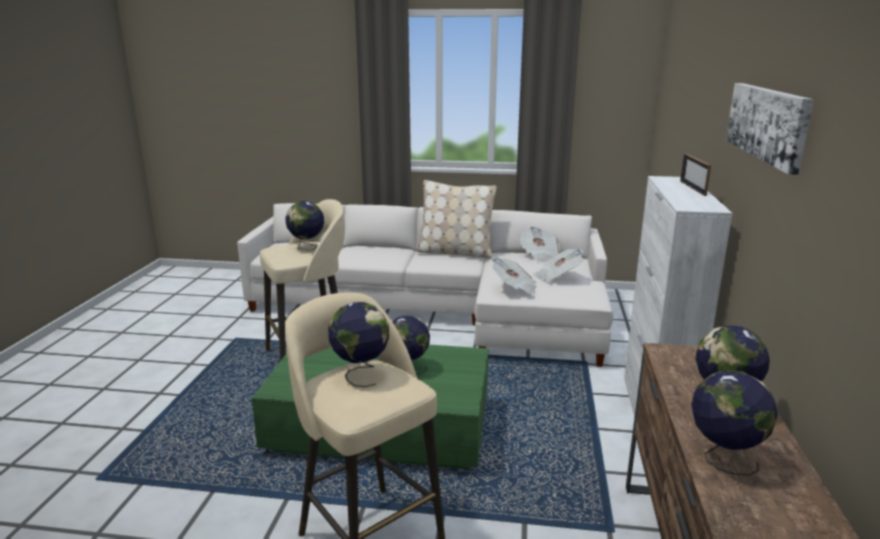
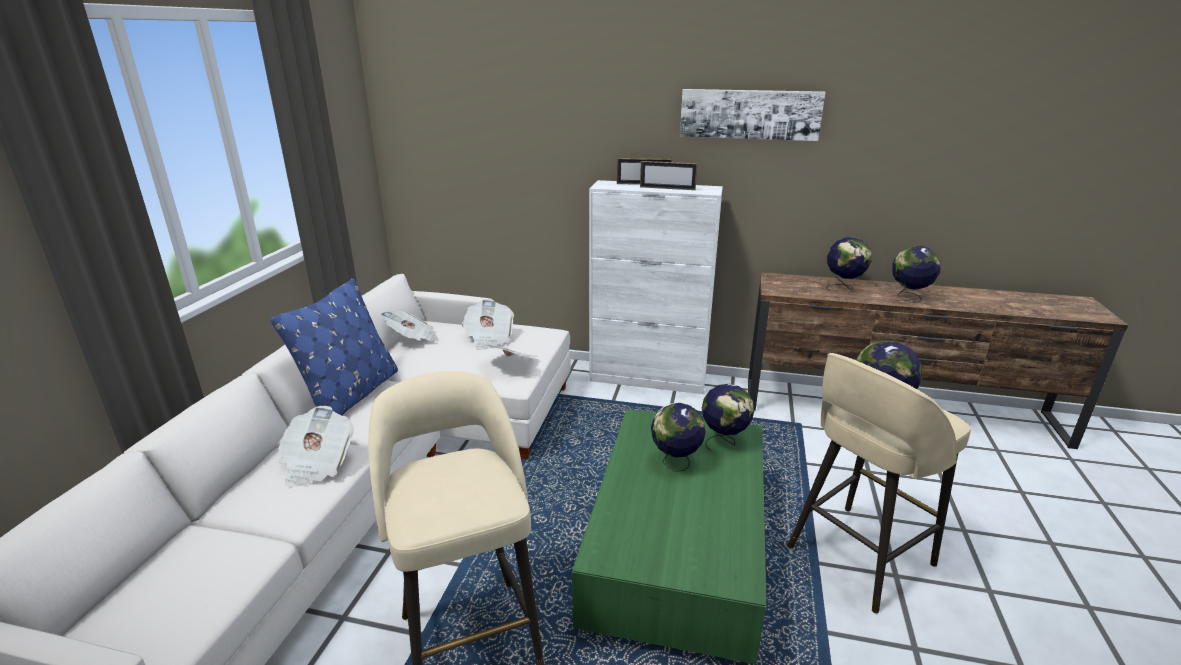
camera: 85 degrees left, 5 degrees up
globe [285,201,324,251] -> globe moved to [702,384,754,452]
beige pillow [417,180,497,258] -> blue pillow [270,278,398,415]
none -> newspaper [277,406,354,488]
none -> picture frame [640,161,697,190]

